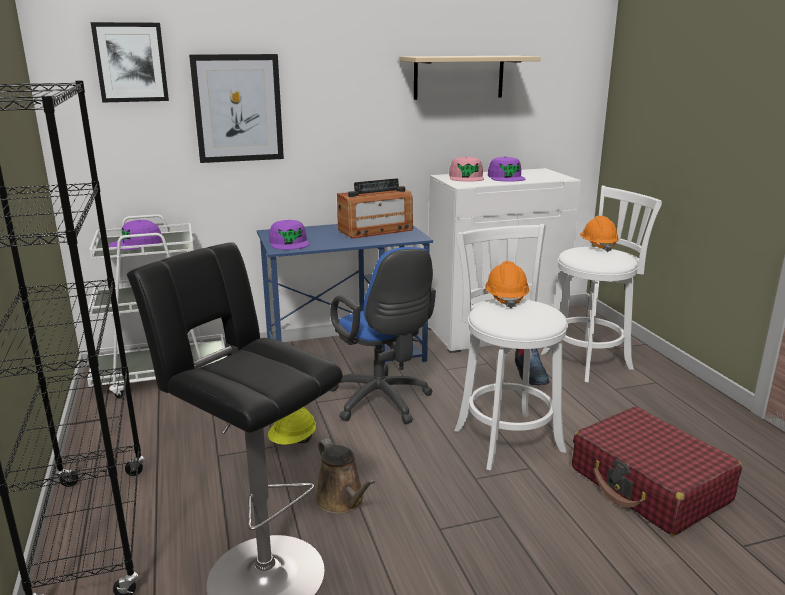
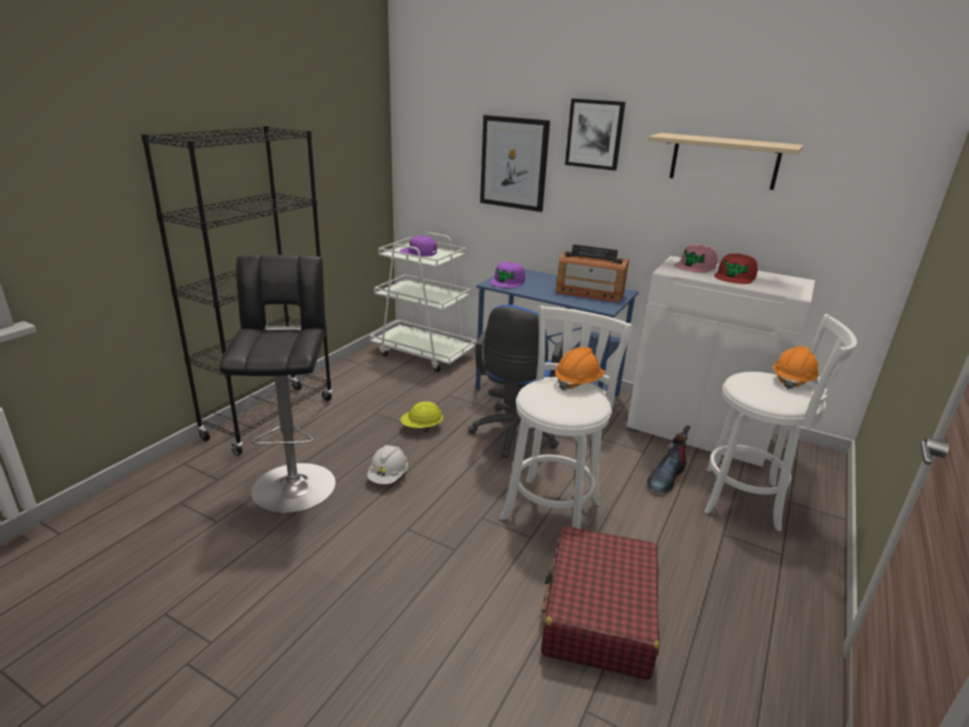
camera: 45 degrees right, 5 degrees up
picture [91,22,169,103] -> picture moved to [565,98,625,171]
brown watering can [315,439,376,514] -> white hard hat [367,445,408,484]
purple cap [488,157,525,181] -> red cap [714,254,758,284]

